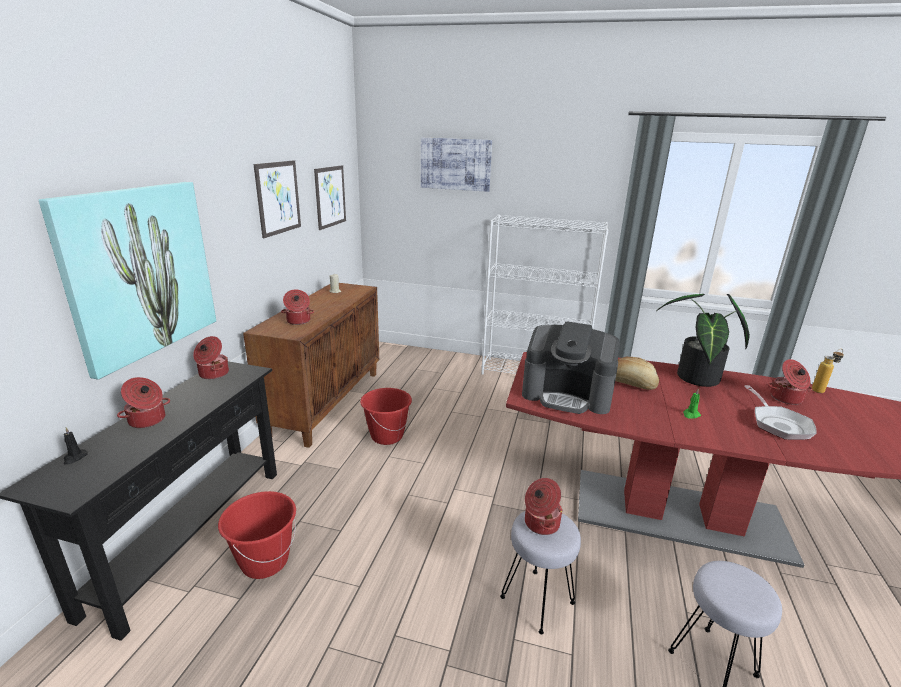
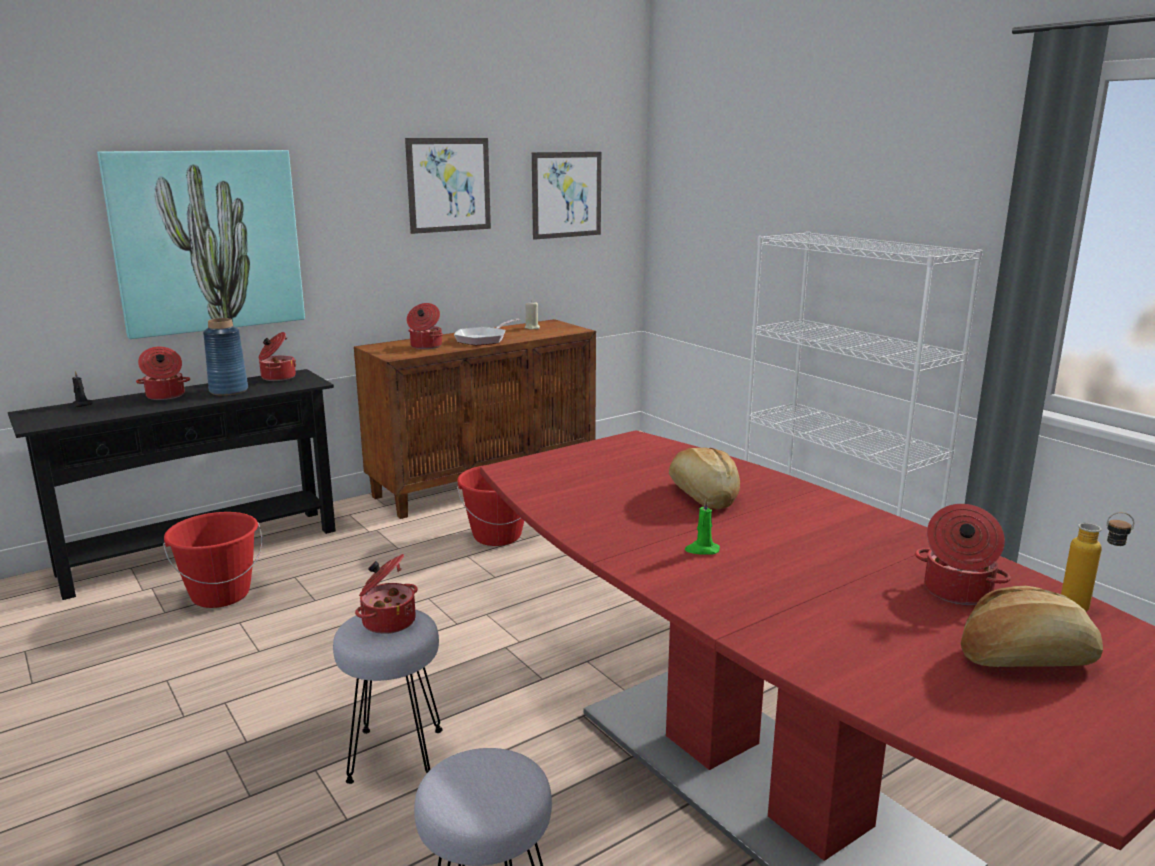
camera: 40 degrees right, 5 degrees down
picture [421,138,492,192] -> none
coffee machine [522,322,620,414] -> none
potted plant [656,294,750,387] -> none
frying pan [744,385,817,440] -> frying pan moved to [454,318,520,345]
none -> blue vase [203,318,248,396]
none -> bread [961,586,1103,667]

